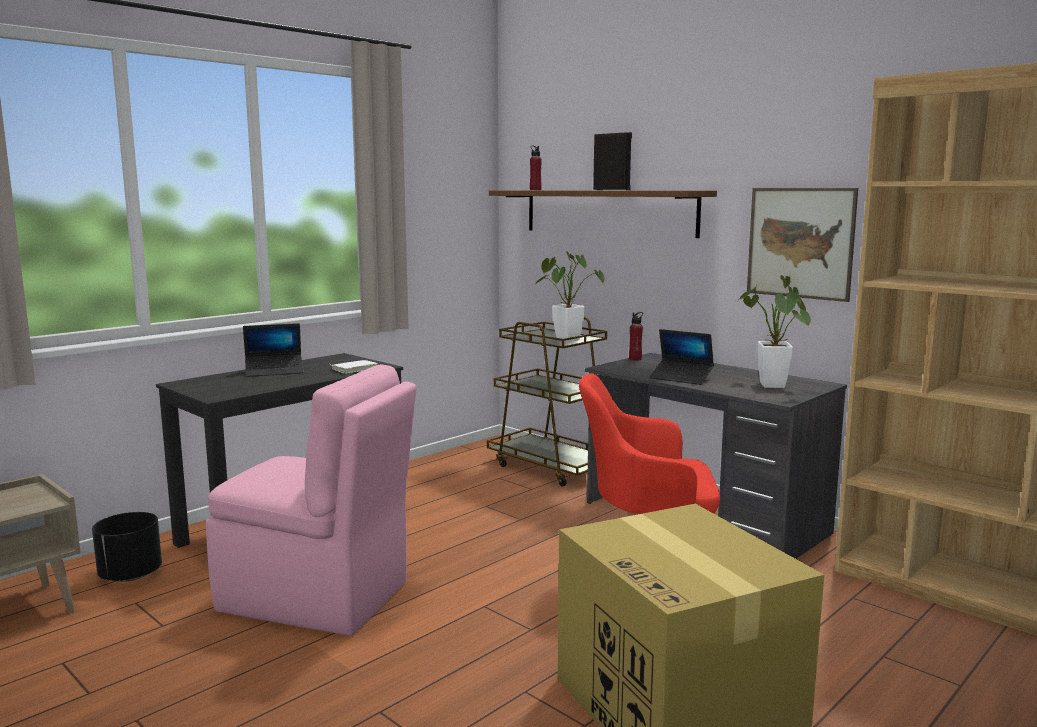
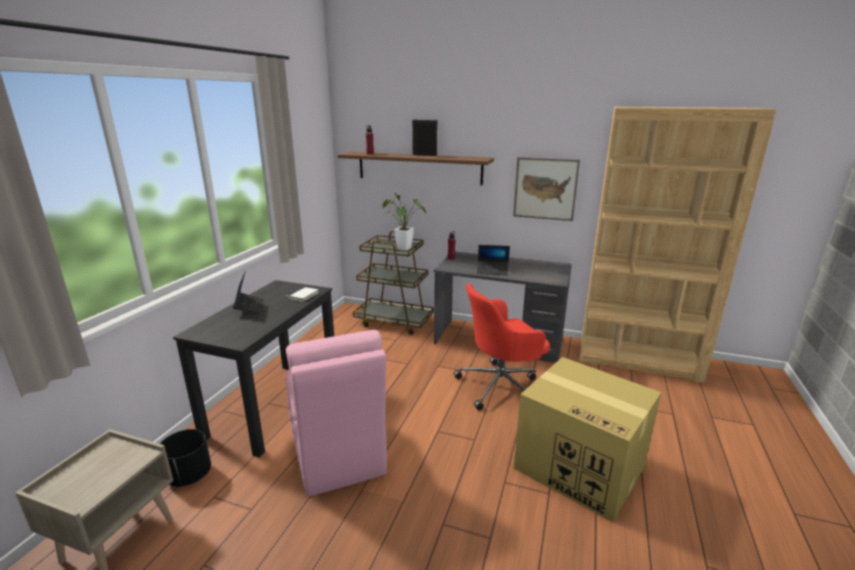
camera: 25 degrees left, 10 degrees up
pink chair [206,364,417,636] -> pink chair turned 75 degrees clockwise [285,330,387,497]
laptop [243,323,303,377] -> laptop turned 60 degrees counterclockwise [233,272,264,314]
potted plant [739,275,811,388] -> none

